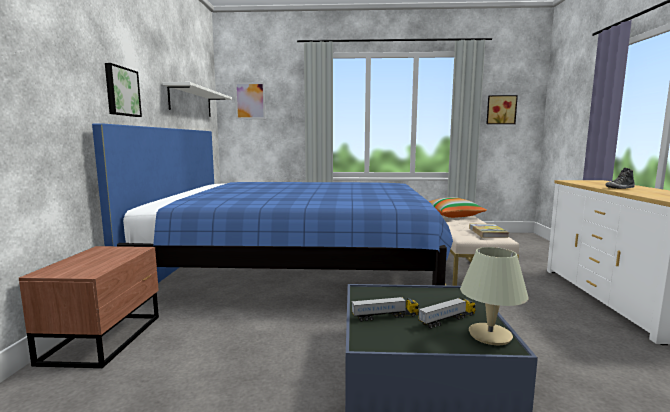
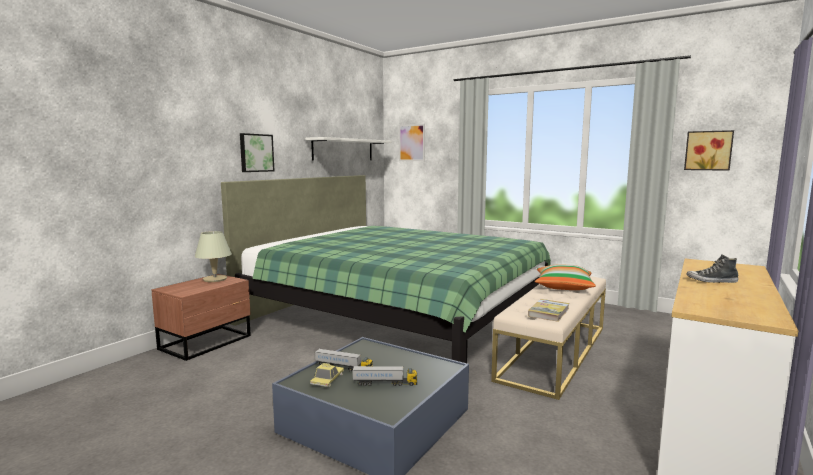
camera: 30 degrees right, 0 degrees up
blue bed [92,123,453,286] -> green bed [221,175,551,363]
beige table lamp [460,247,529,345] -> beige table lamp moved to [195,231,232,282]
none -> toy car [310,363,344,387]

